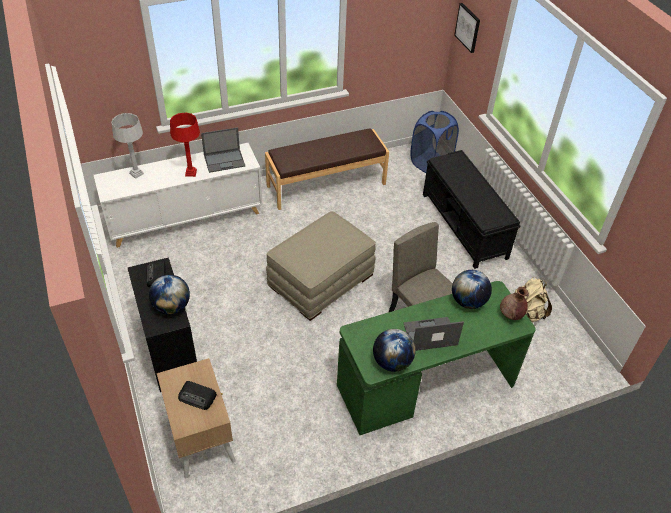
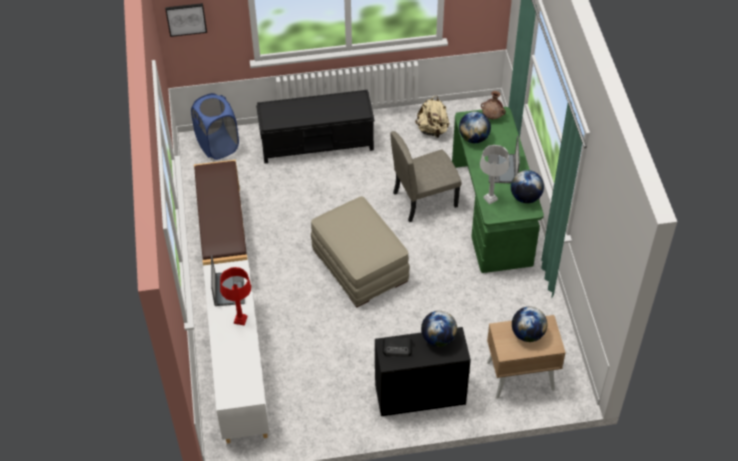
camera: 75 degrees left, 5 degrees up
grey table lamp [111,113,144,179] -> grey table lamp moved to [480,145,509,205]
radio [178,381,217,410] -> globe [512,306,547,342]

